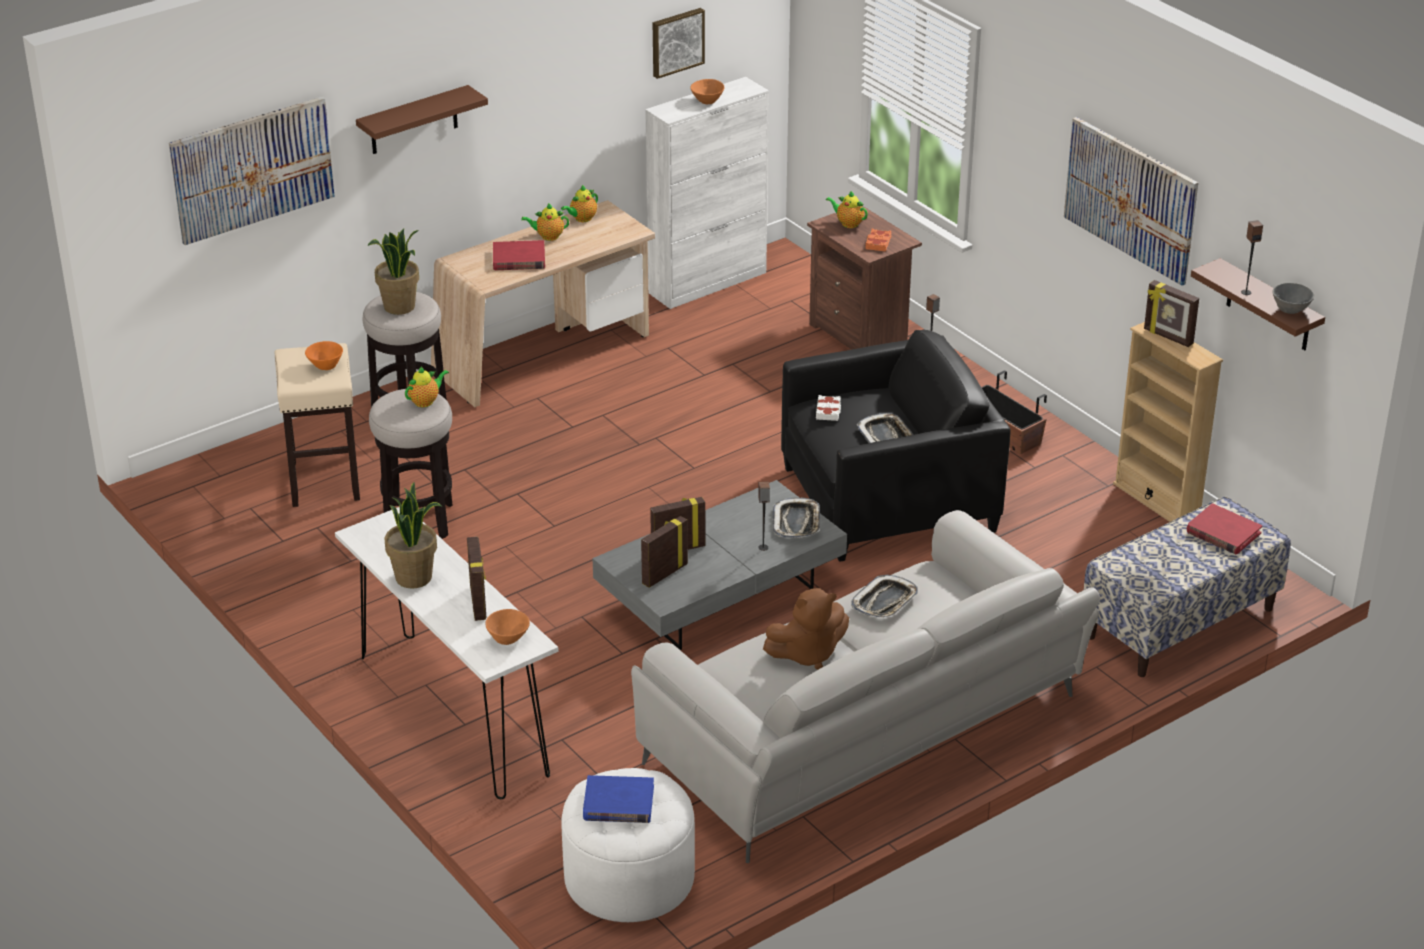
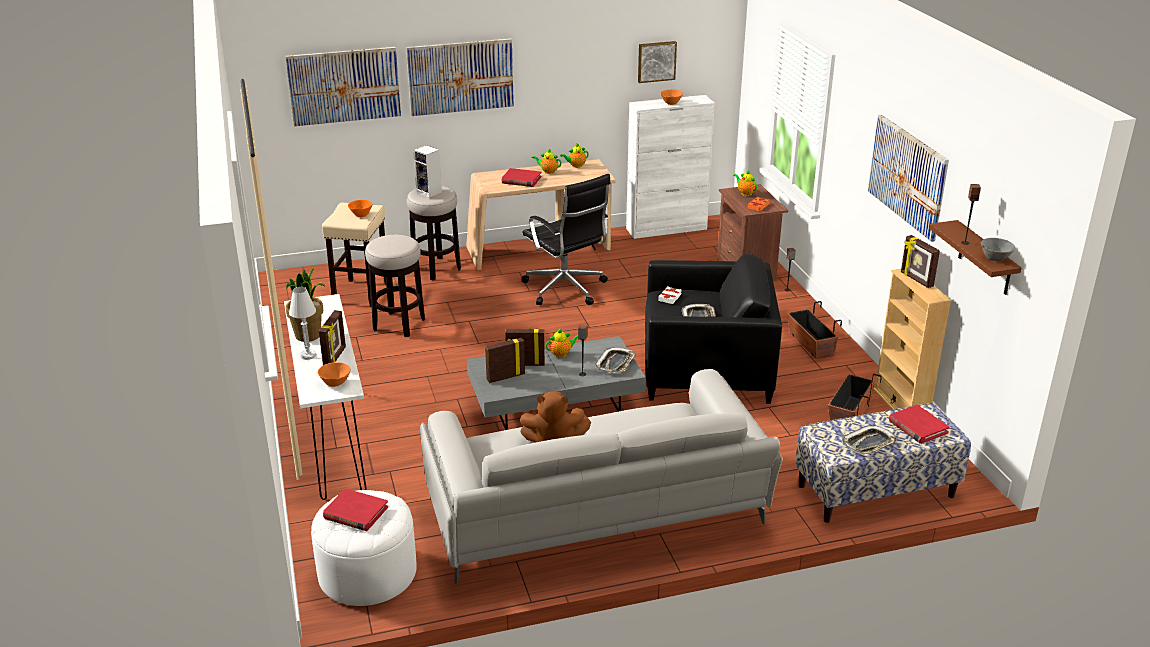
camera: 20 degrees right, 5 degrees down
brown shelf [356,85,488,154] -> picture [406,38,514,116]
potted plant [367,228,419,315] -> speaker [413,145,442,198]
teapot [405,366,449,407] -> teapot moved to [546,328,578,358]
blue book [583,775,654,823] -> red book [323,488,388,531]
tray [851,575,918,617] -> tray moved to [841,425,897,455]
none -> white table lamp [289,287,316,360]
none -> black office chair [521,174,611,305]
none -> planter [828,374,882,420]

